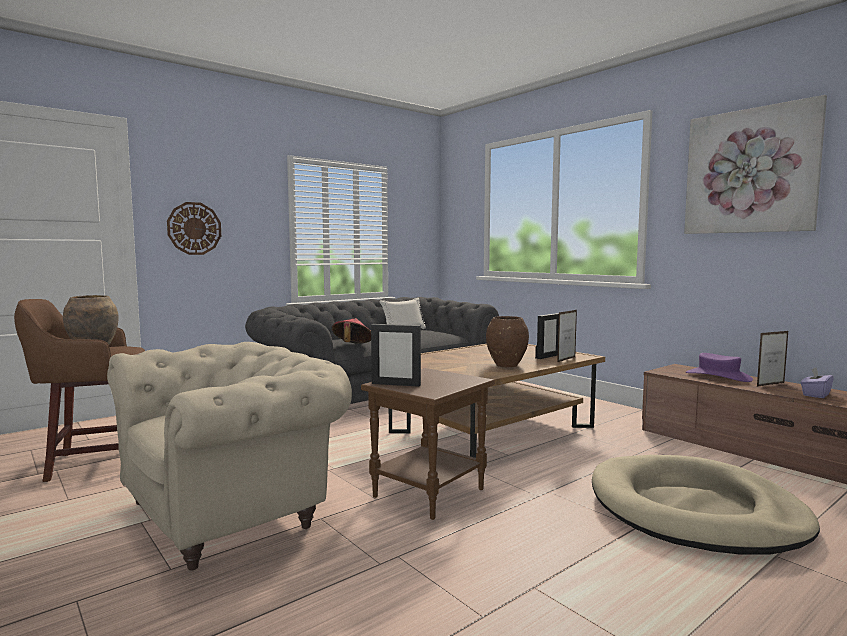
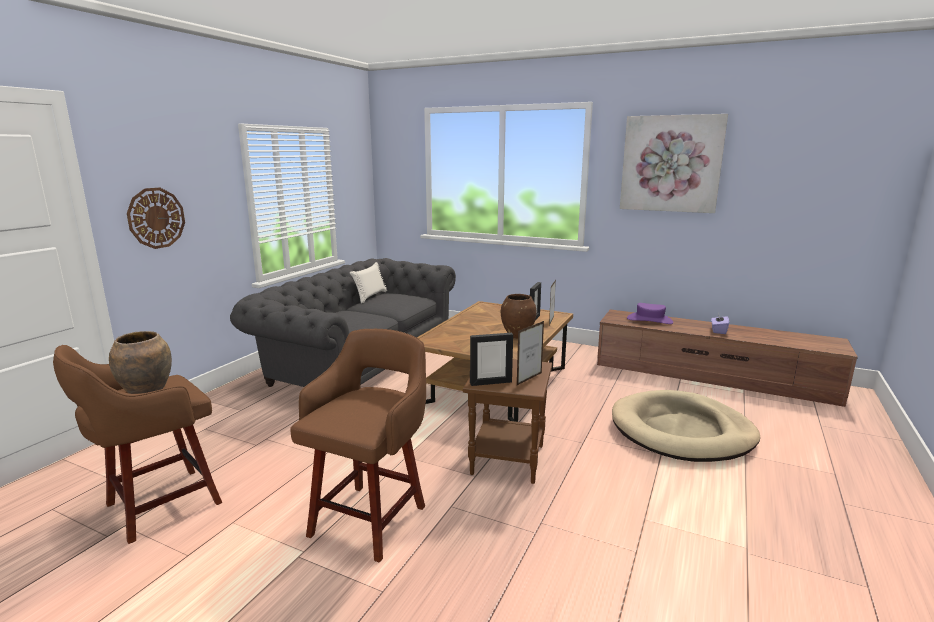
camera: 25 degrees left, 10 degrees up
beige armchair [107,342,352,570] -> brown stool [290,329,426,563]
red hat [332,318,371,343] -> none
picture frame [757,331,788,387] -> picture frame moved to [517,321,544,385]

